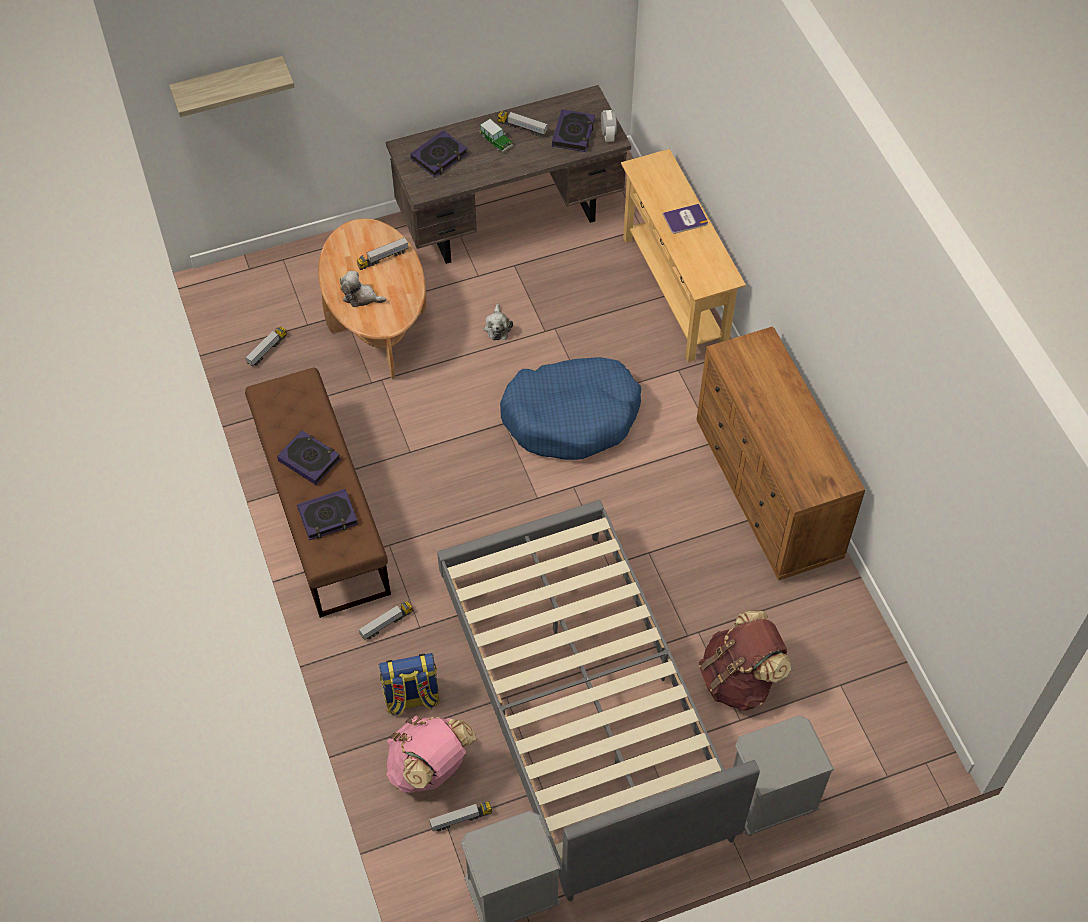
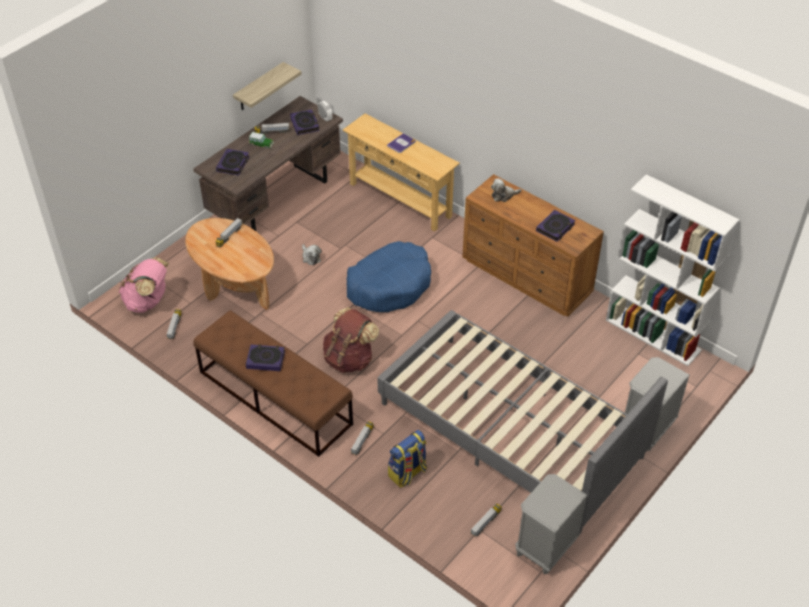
camera: 30 degrees left, 10 degrees down
shelf [169,56,295,117] -> shelf moved to [233,62,302,110]
book [297,489,358,540] -> book moved to [536,210,576,242]
plush toy [340,271,386,307] -> plush toy moved to [491,178,522,202]
pink backpack [387,716,476,793] -> pink backpack moved to [119,257,169,313]
brown backpack [698,611,791,711] -> brown backpack moved to [323,307,379,373]
none -> white bookcase [606,174,740,366]

